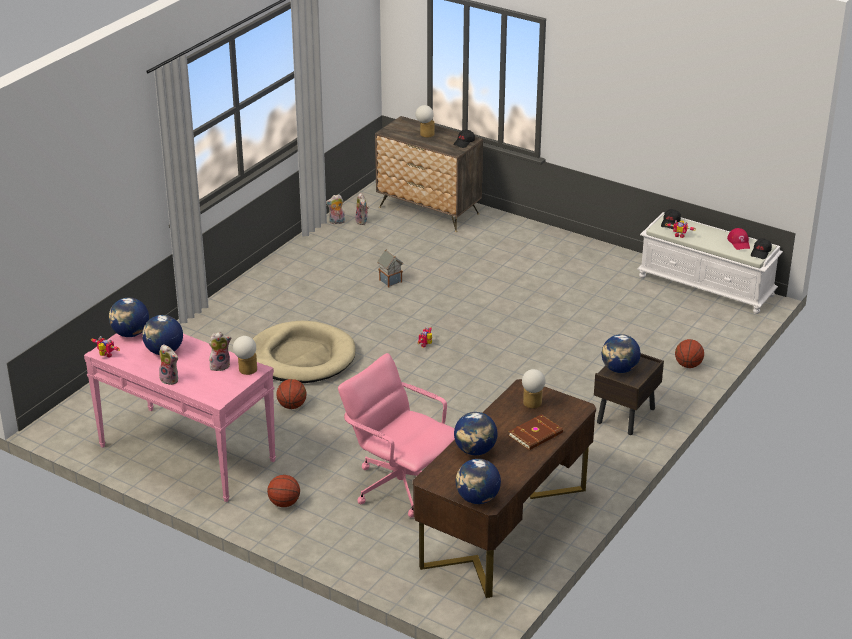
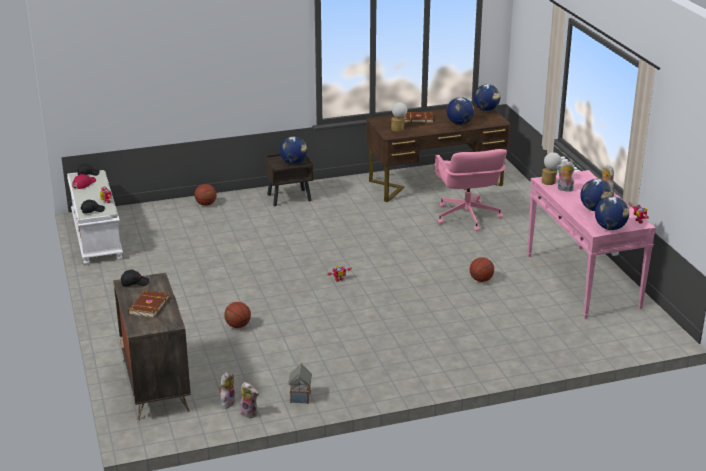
camera: 140 degrees left, 5 degrees down
beige dog bed [253,321,355,383] -> none
basketball [267,475,300,507] -> basketball moved to [224,302,251,328]
toy house [377,249,403,288] -> toy house moved to [288,363,312,404]
table lamp [415,105,435,137] -> brown book [128,290,169,318]

